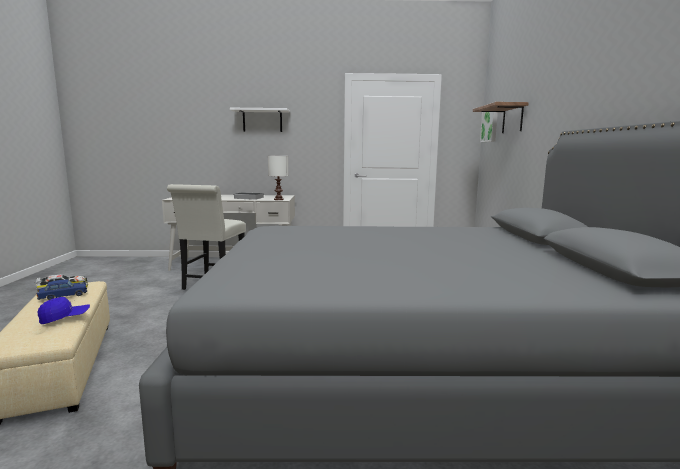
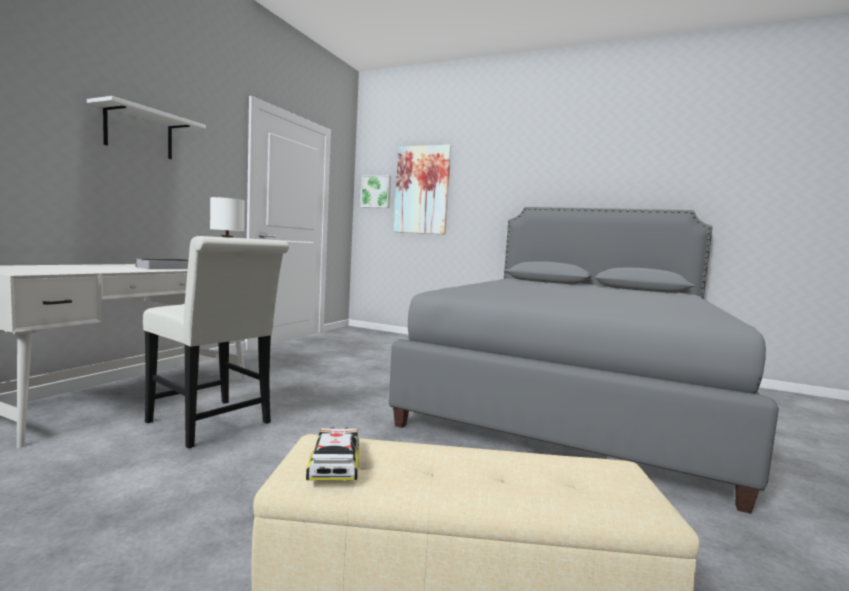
camera: 65 degrees left, 5 degrees down
blue toy car [36,280,87,300] -> none
blue cap [38,297,90,324] -> none
shelf [473,102,529,133] -> picture [394,145,451,234]

